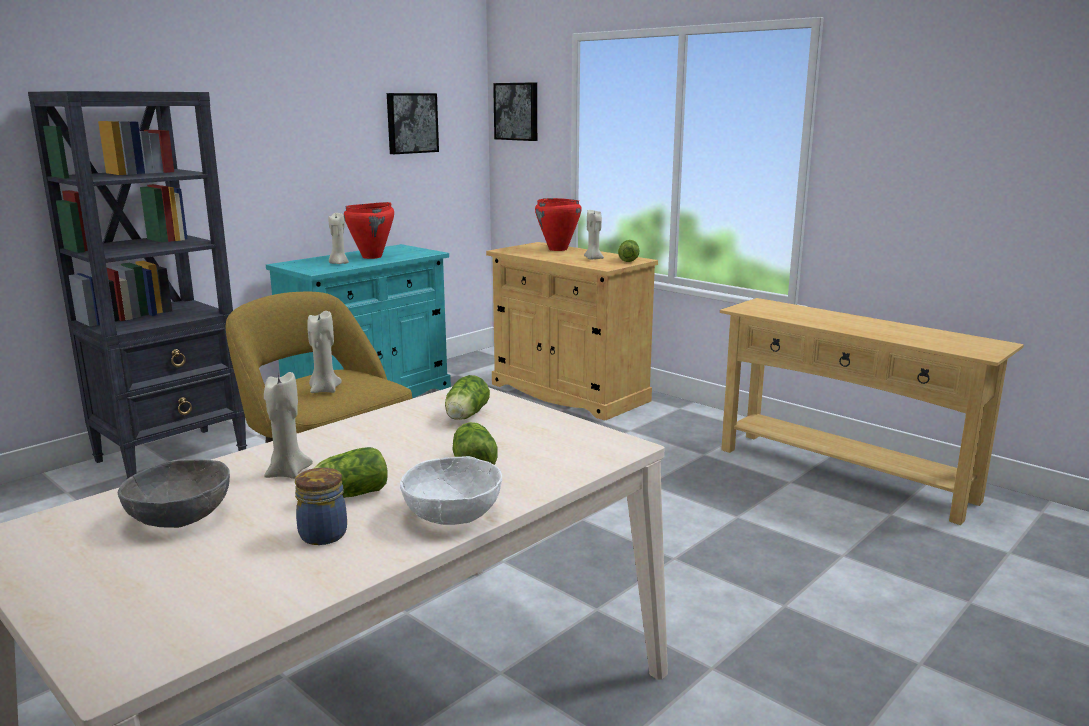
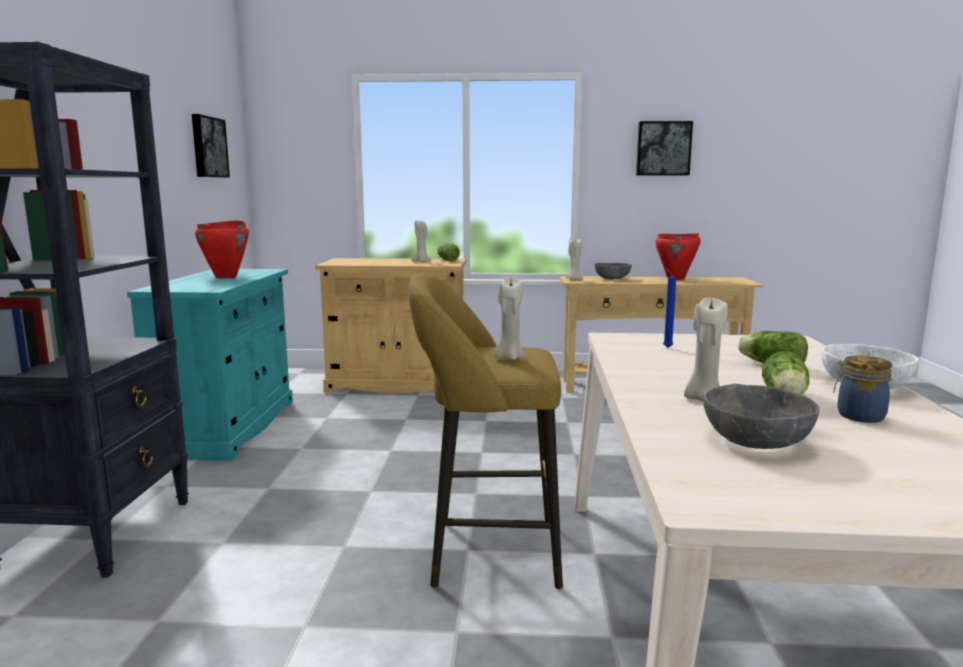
camera: 40 degrees left, 5 degrees down
beige candle [328,213,349,264] -> beige candle moved to [566,238,583,280]
lettuce [445,375,490,420] -> blue candle [663,268,676,348]
picture [493,82,537,141] -> picture moved to [636,121,693,175]
red cooking pot [535,198,582,251] -> red cooking pot moved to [655,233,701,280]
none -> grey bowl [595,263,632,279]

